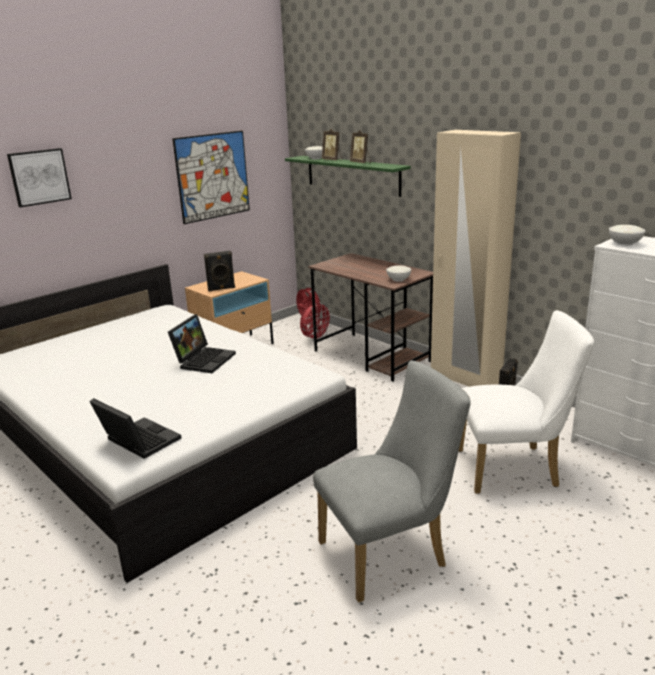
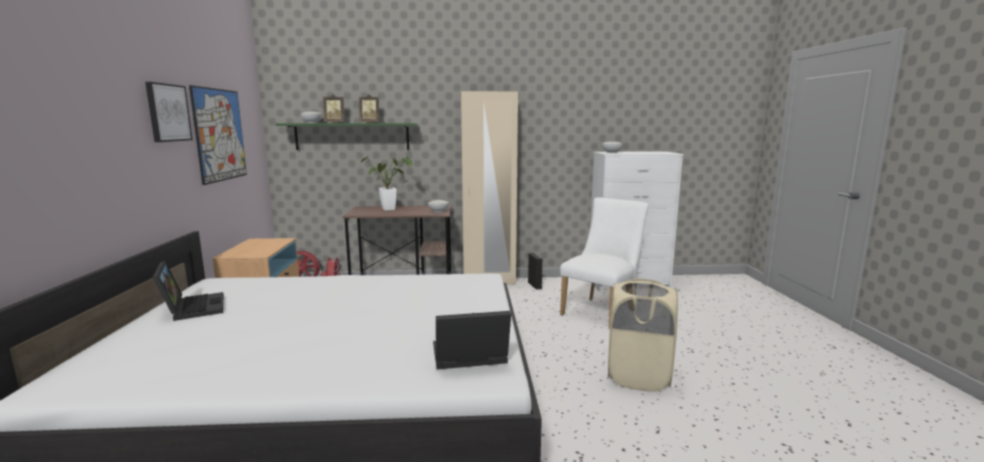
camera: 50 degrees left, 10 degrees down
picture [7,148,72,208] -> picture moved to [145,82,193,142]
laptop [168,314,236,373] -> laptop moved to [153,261,224,321]
black speaker [204,251,235,291] -> none
grey chair [313,361,471,603] -> beige laundry basket [608,278,678,392]
none -> potted plant [361,156,413,211]

